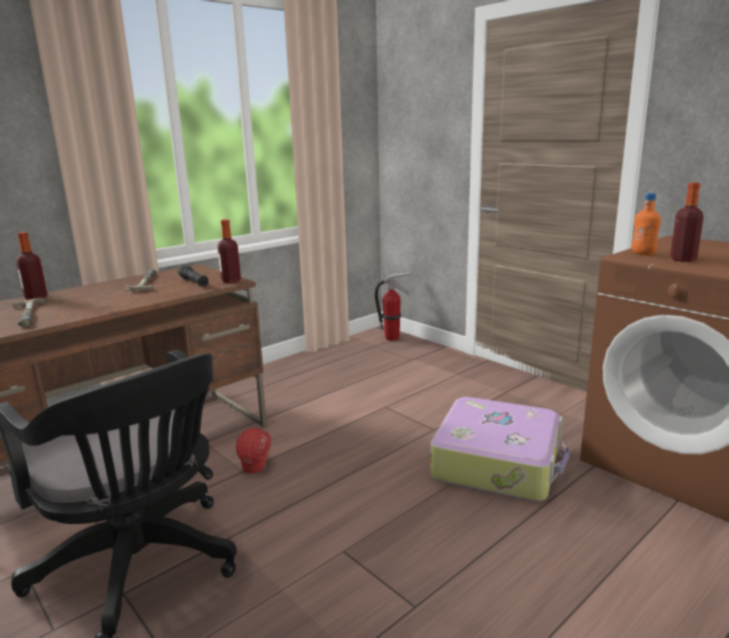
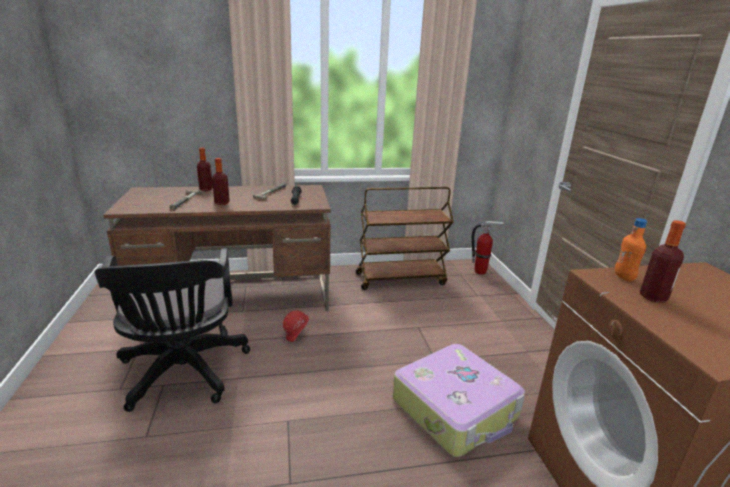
camera: 30 degrees right, 5 degrees up
bottle [217,219,241,283] -> bottle moved to [212,158,230,205]
none -> brown cart [356,187,454,290]

